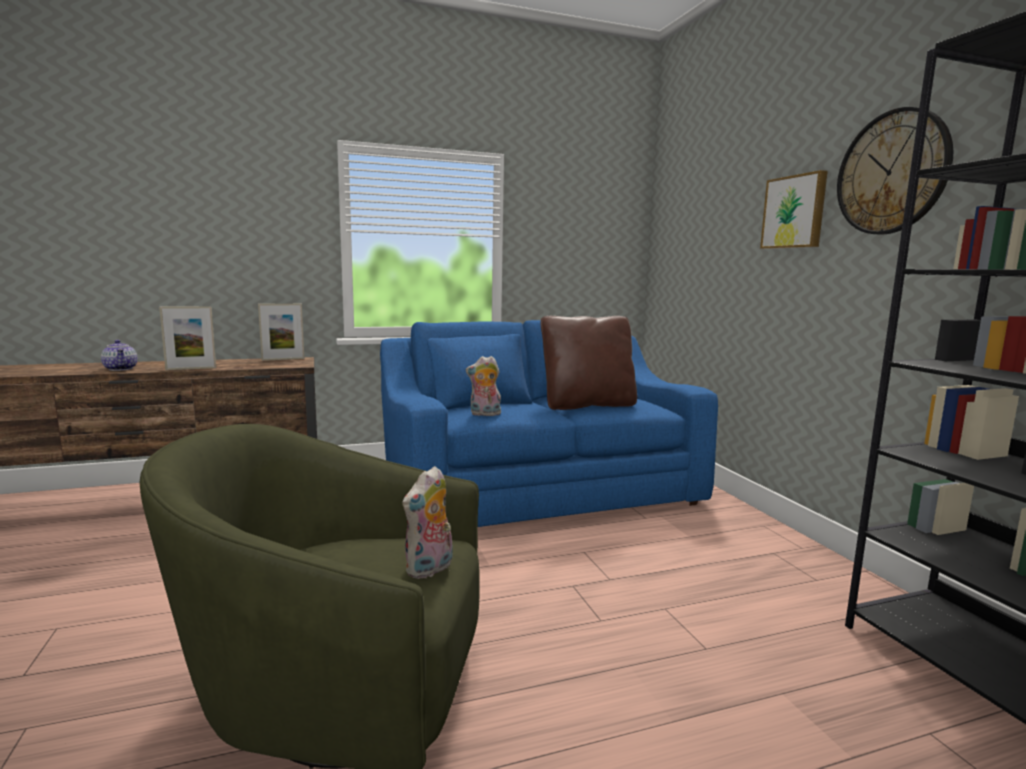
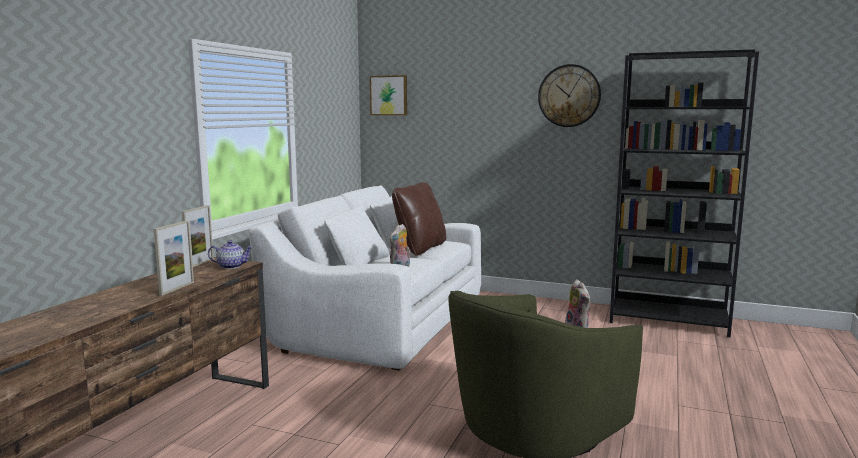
camera: 50 degrees left, 0 degrees up
teapot [101,340,138,371] -> teapot moved to [208,240,253,269]
blue sofa [380,320,718,527] -> white sofa [249,185,481,370]
picture [760,170,828,249] -> picture moved to [370,75,407,115]

